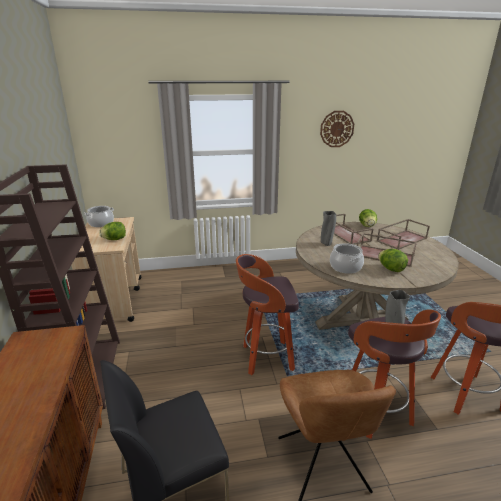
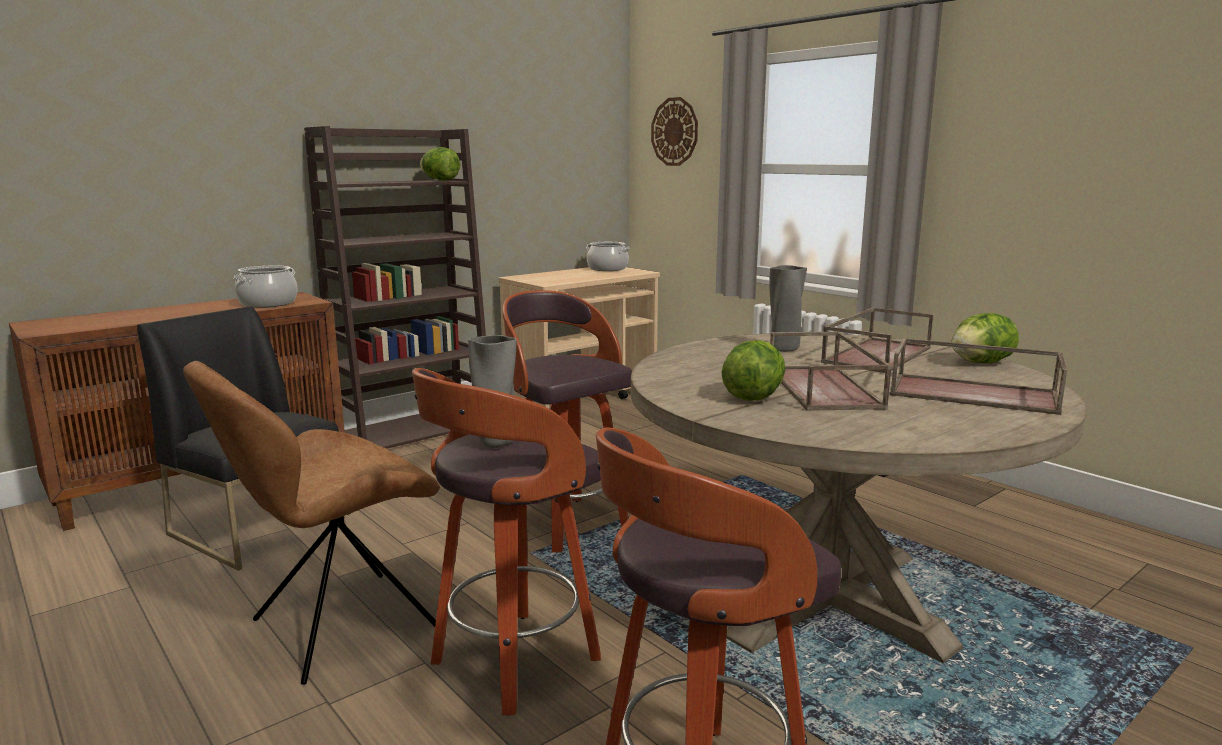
camera: 60 degrees right, 10 degrees down
lettuce [99,222,126,240] -> lettuce moved to [420,147,460,181]
wall clock [320,111,354,147] -> wall clock moved to [651,97,698,166]
cooking pot [330,243,364,274] -> cooking pot moved to [233,266,298,308]

